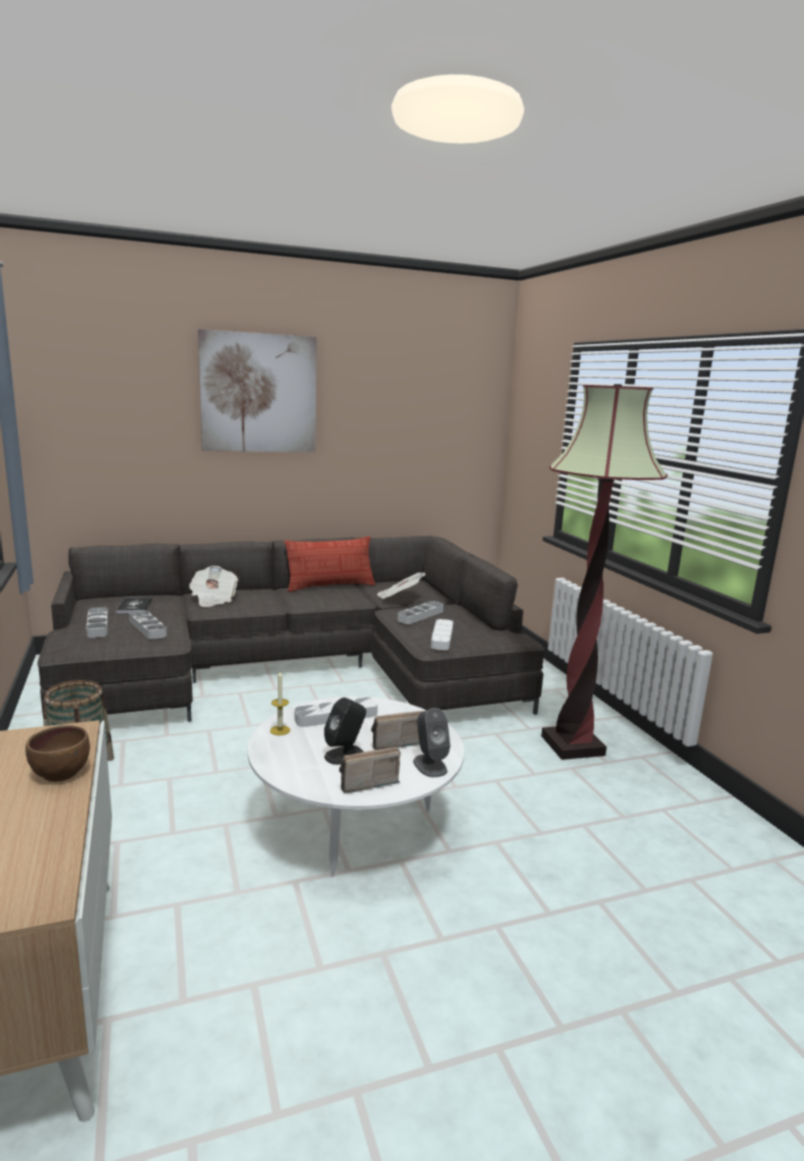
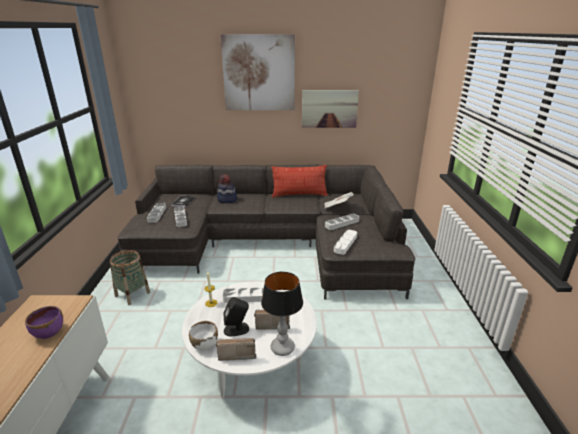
camera: 20 degrees right, 10 degrees up
brown bowl [25,725,90,782] -> purple bowl [25,306,63,339]
newspaper [189,566,238,607] -> hat [217,174,237,203]
grey speaker [413,708,450,777] -> table lamp [261,272,303,356]
floor lamp [541,384,668,760] -> none
none -> white bowl [189,321,218,351]
none -> picture [302,90,359,128]

